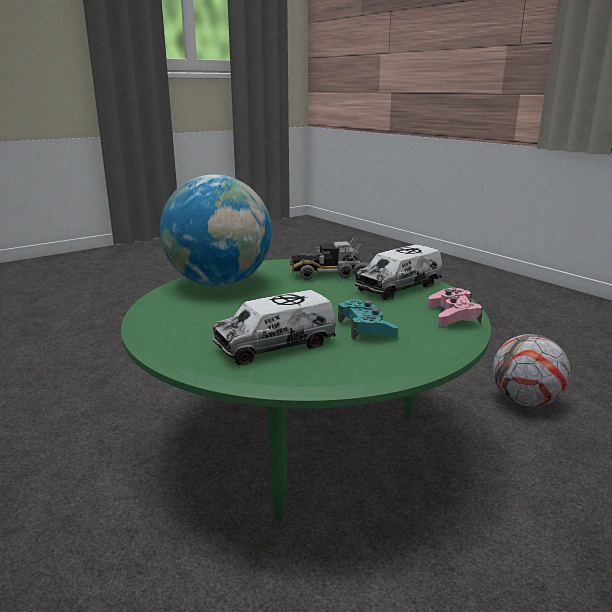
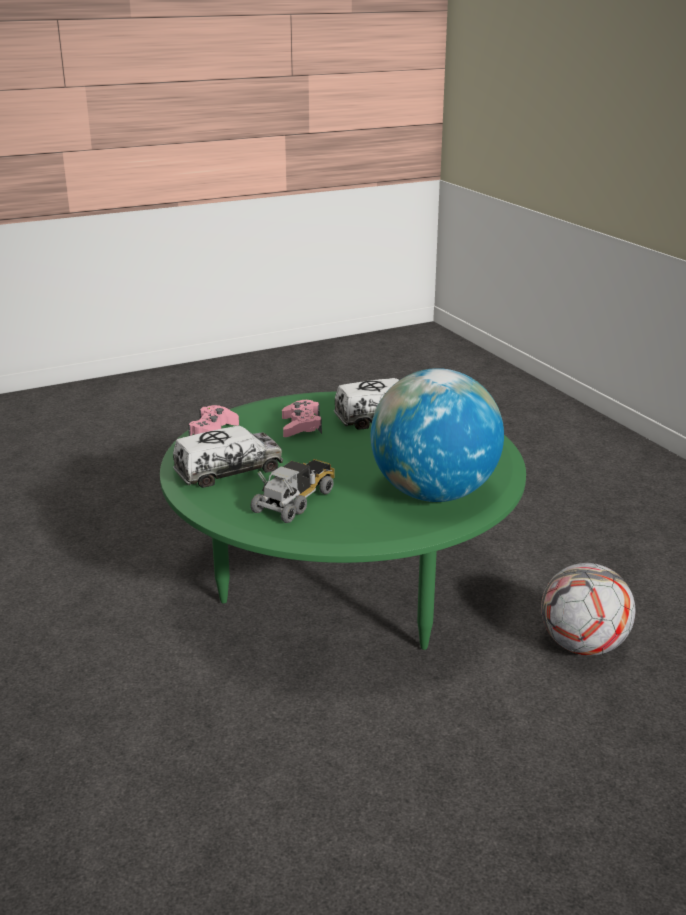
camera: 170 degrees left, 5 degrees up
toy truck [290,238,367,280] -> toy truck turned 60 degrees counterclockwise [250,459,334,523]
turquoise game controller [338,299,398,340] -> pink game controller [282,400,322,437]
football [493,334,570,407] -> football moved to [541,563,636,656]

